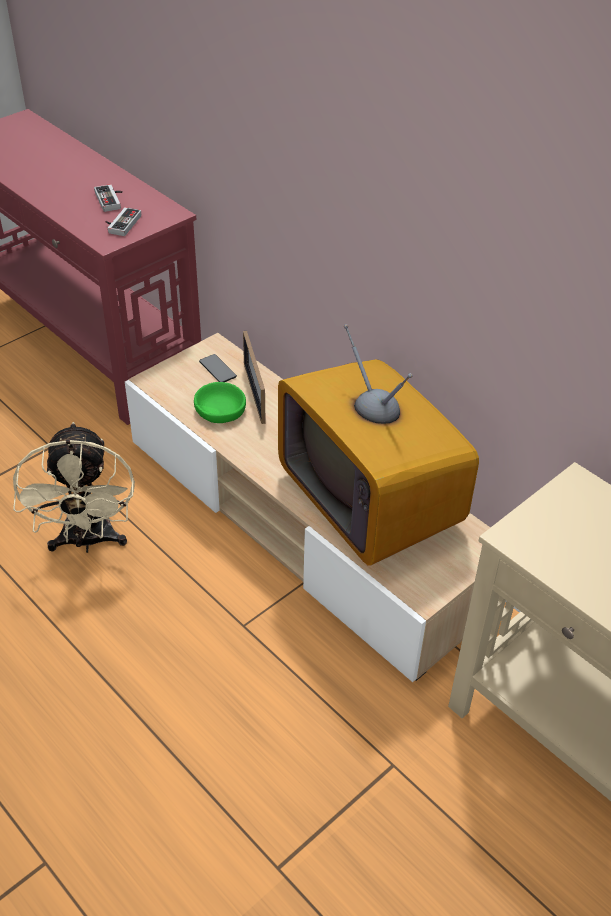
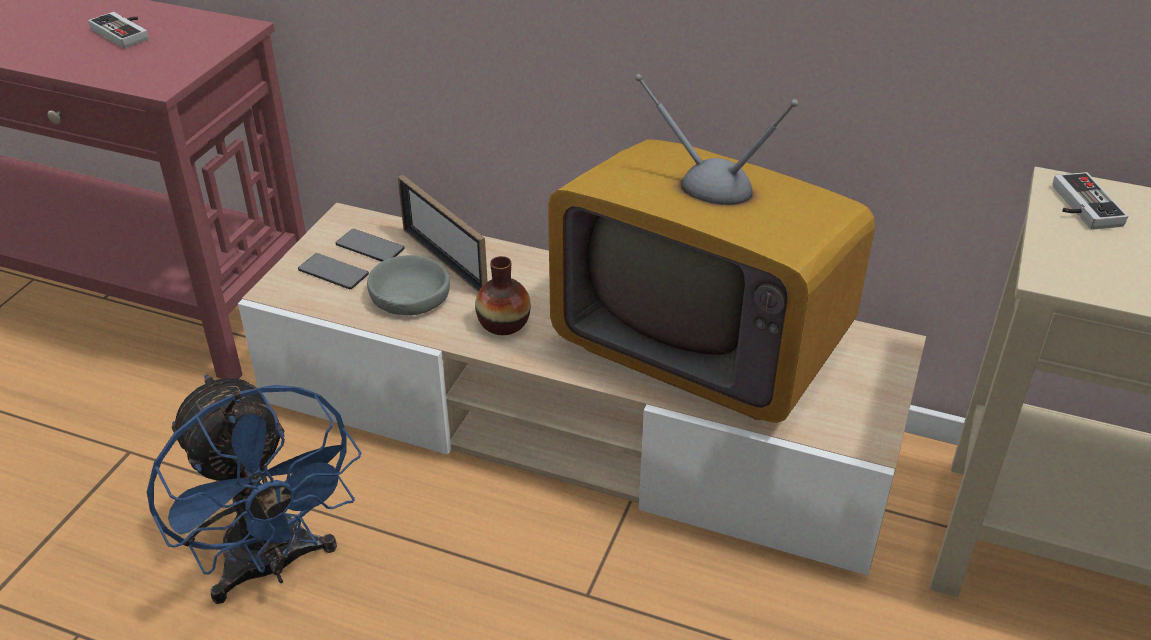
camera: 25 degrees left, 5 degrees down
beige fan [13,422,135,553] -> blue fan [147,375,361,604]
game controller [105,207,141,236] -> game controller moved to [1053,172,1128,230]
green bowl [194,382,246,423] -> grey bowl [367,255,450,315]
none -> phone [298,253,369,289]
none -> vase [475,256,531,335]

